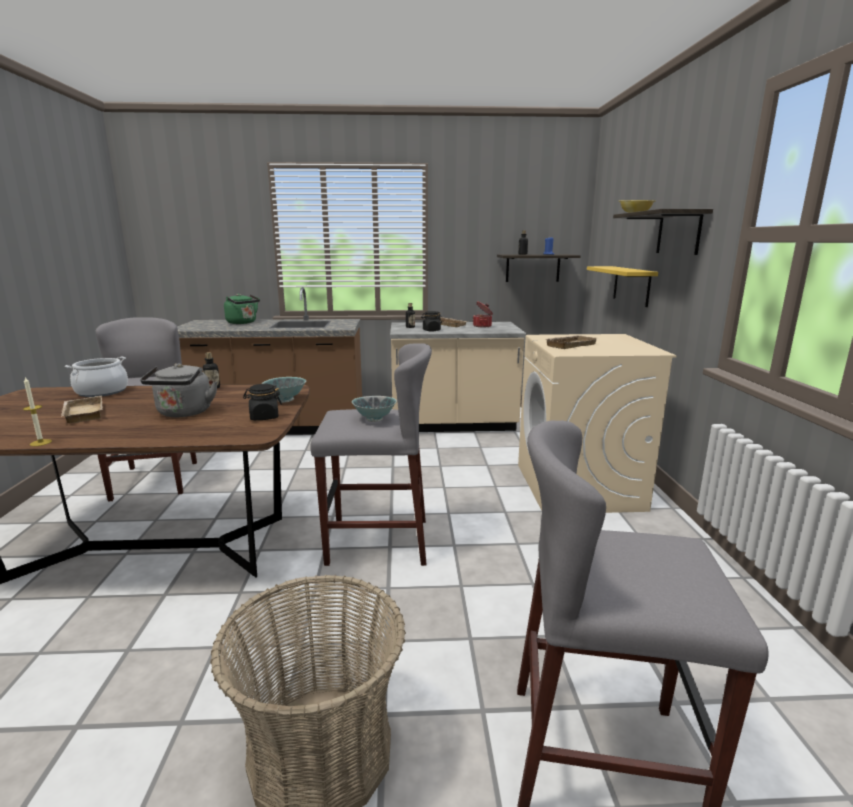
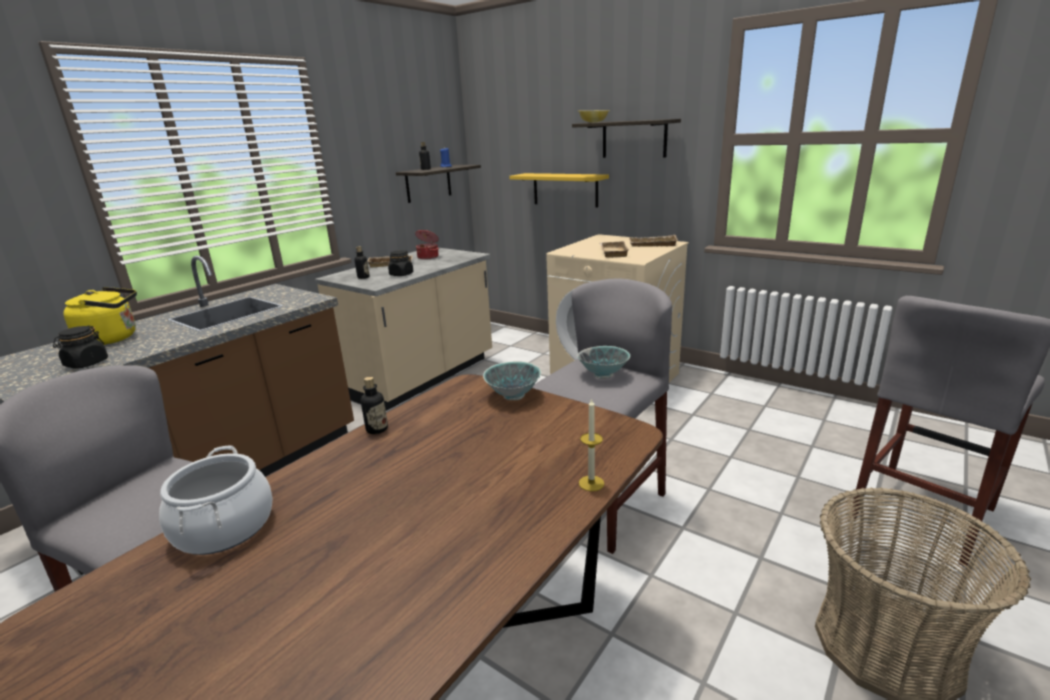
camera: 50 degrees left, 5 degrees up
candle [23,377,52,446] -> candle moved to [579,398,604,491]
beige tray [61,396,103,423] -> beige tray moved to [629,235,678,247]
grey kettle [140,363,217,417] -> none
green kettle [224,294,260,324] -> yellow kettle [63,287,137,345]
black jar [243,384,282,420] -> black jar moved to [53,326,108,369]

